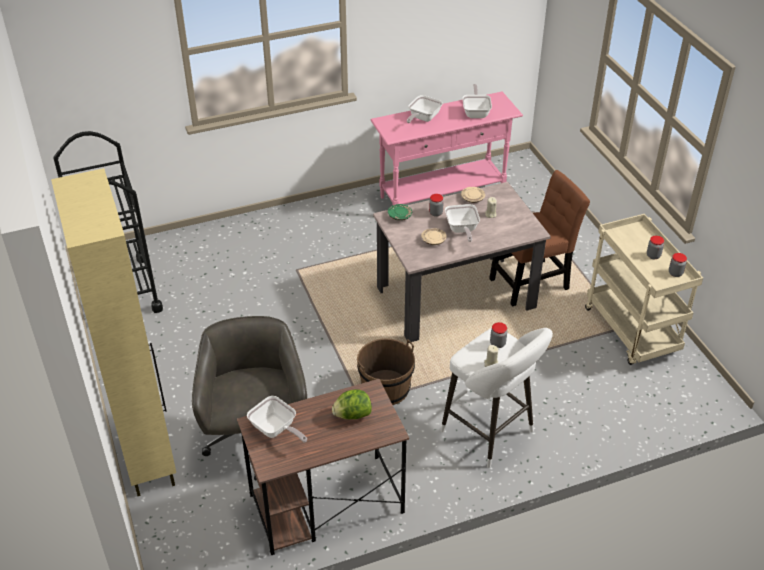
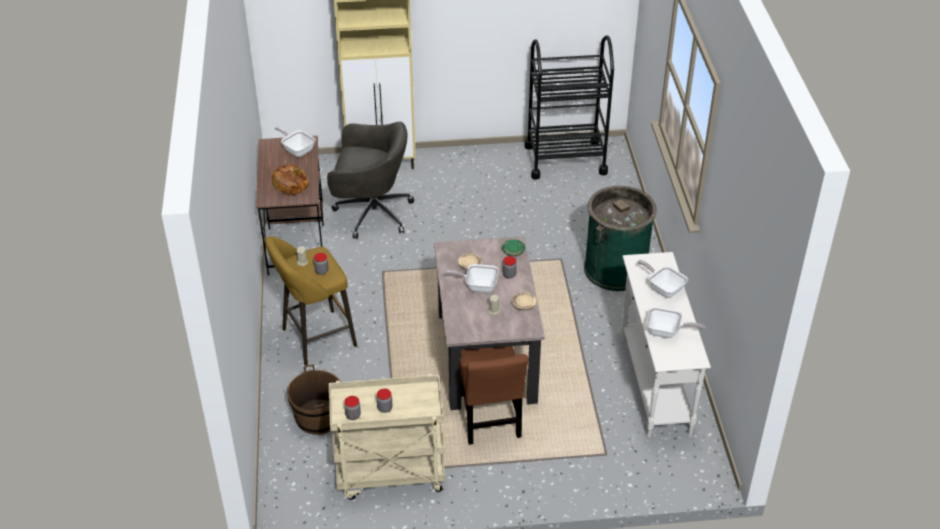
camera: 105 degrees right, 0 degrees up
frying pan [247,396,307,442] -> frying pan turned 75 degrees clockwise [275,127,316,157]
lettuce [332,389,372,419] -> bread [272,165,309,195]
brown bucket [357,338,415,405] -> brown bucket moved to [287,364,341,435]
pink console table [370,92,523,205] -> white console table [621,252,711,438]
white stool [440,328,553,468] -> yellow stool [265,236,357,366]
none -> green trash can [584,186,657,291]

